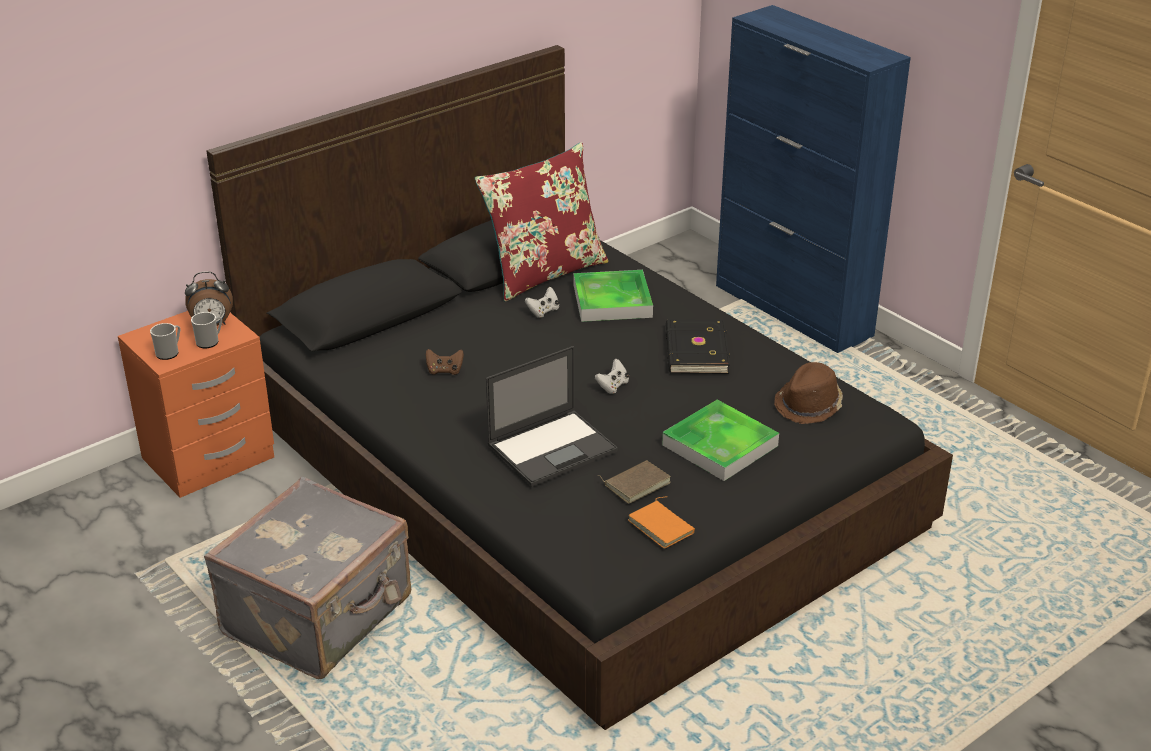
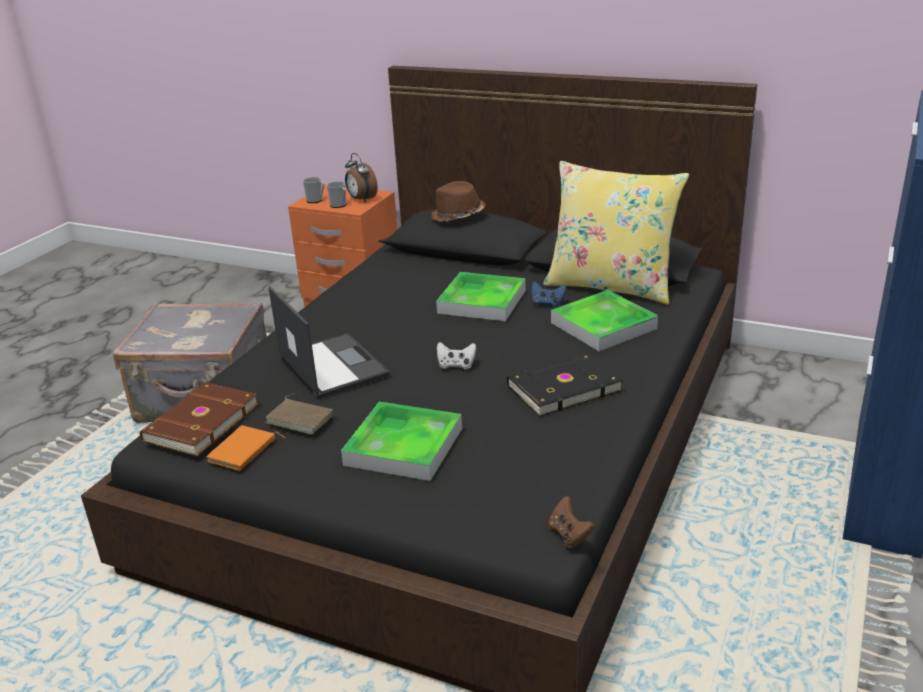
camera: 65 degrees right, 5 degrees down
brown game controller [426,349,464,375] -> brown game controller moved to [548,496,595,548]
red pillow [474,142,608,301] -> yellow pillow [543,161,689,305]
laptop [486,346,618,487] -> laptop turned 150 degrees counterclockwise [268,286,390,399]
white game controller [525,287,559,318] -> blue game controller [531,282,566,307]
brown hat [774,362,843,424] -> brown hat moved to [431,181,486,222]
none -> brown book [140,382,259,456]
none -> tray [436,272,526,322]

